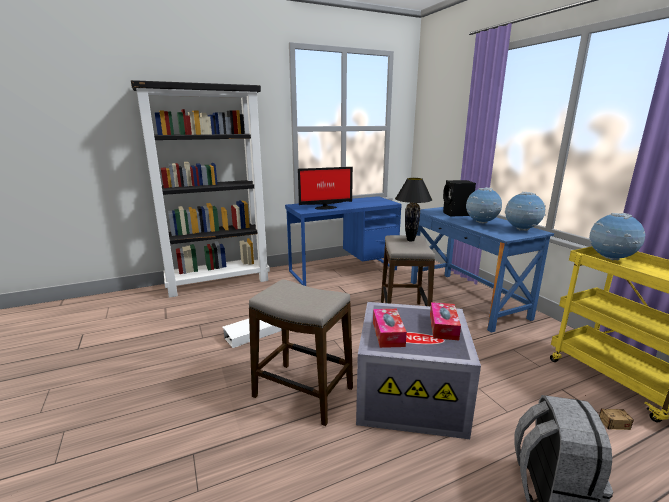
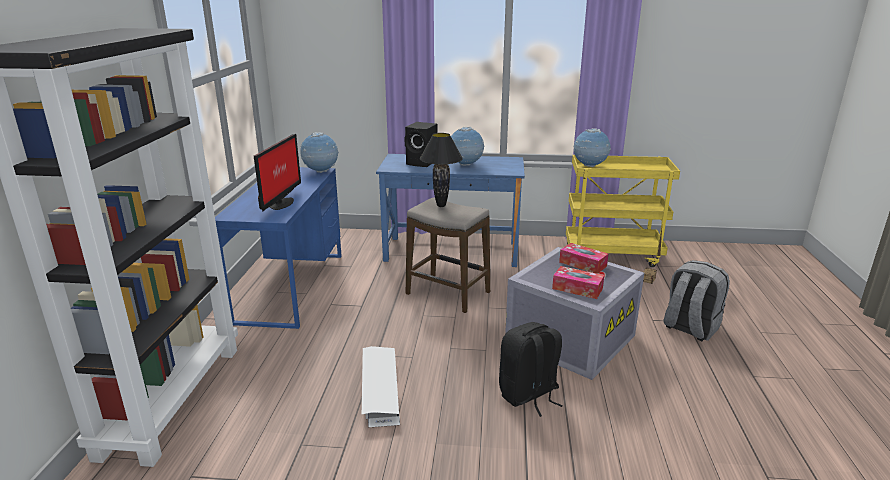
camera: 60 degrees left, 5 degrees up
stool [249,279,353,426] -> black backpack [499,322,563,417]
globe [505,192,546,231] -> globe moved to [300,132,339,173]

